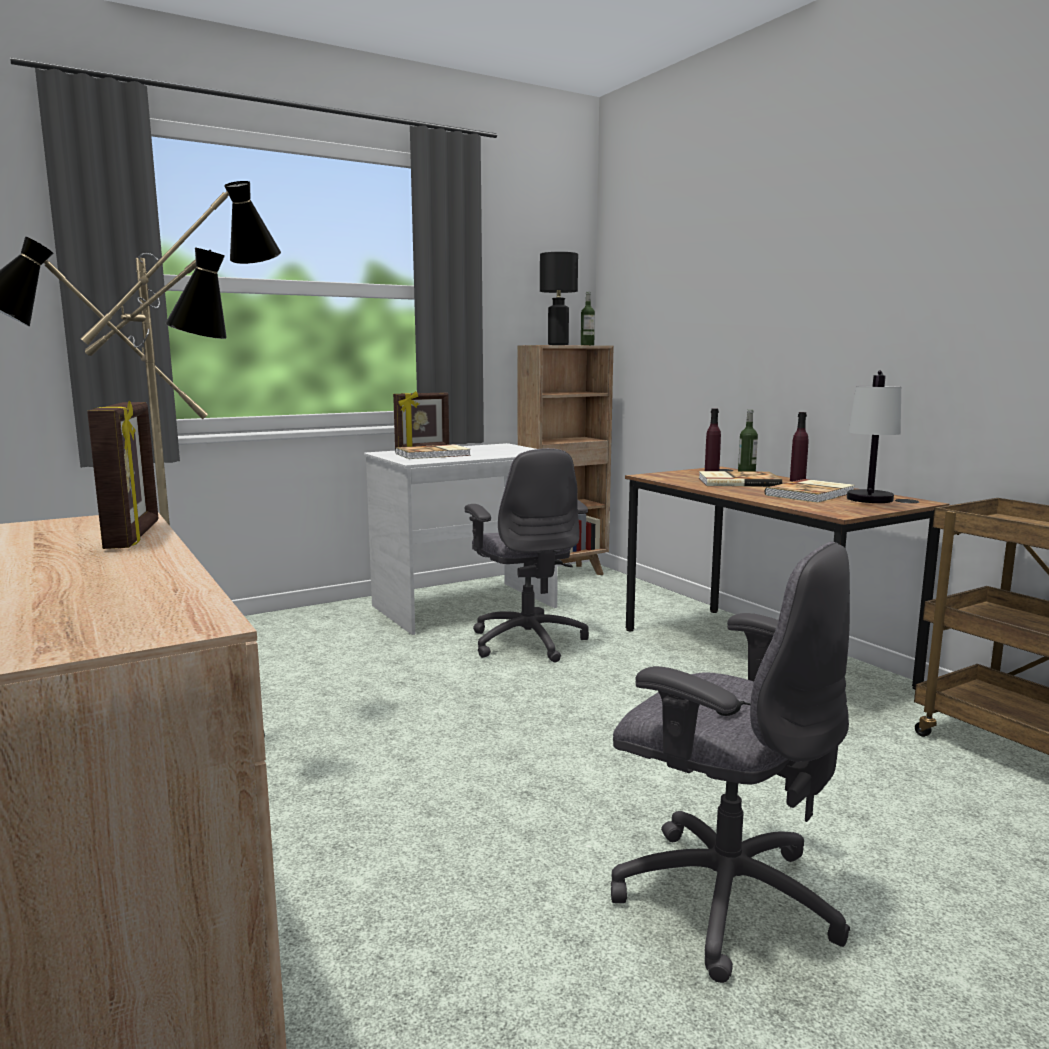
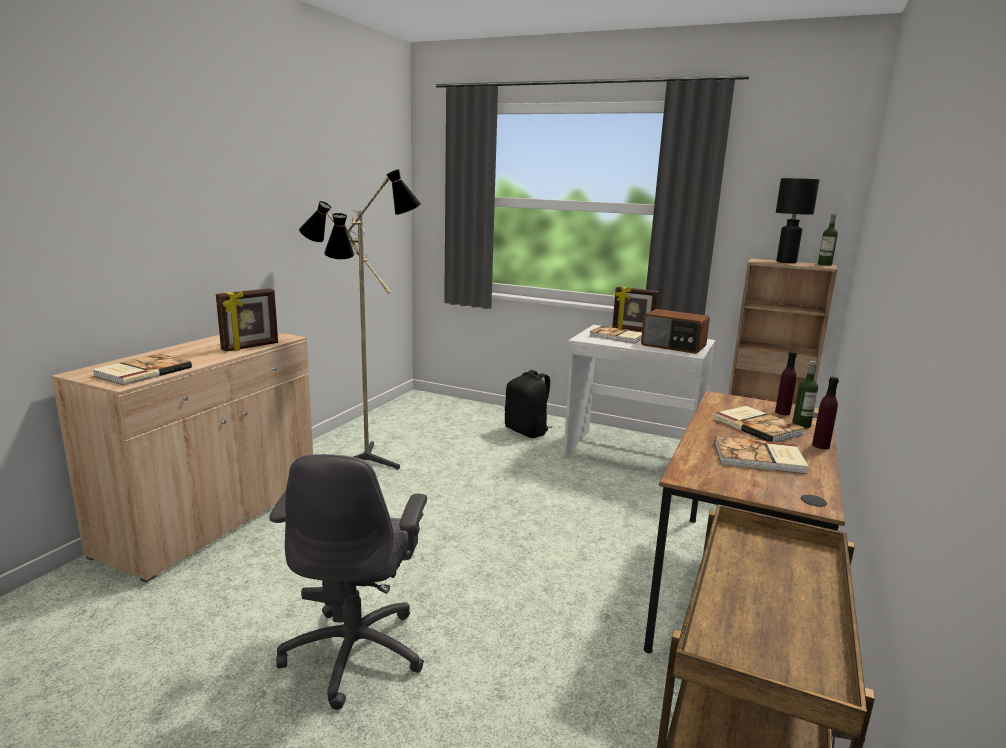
camera: 55 degrees right, 5 degrees up
grey office chair [465,448,589,662] -> none
table lamp [847,370,901,503] -> none
none -> book [92,354,192,385]
none -> black backpack [505,370,552,438]
none -> radio [641,309,710,354]

